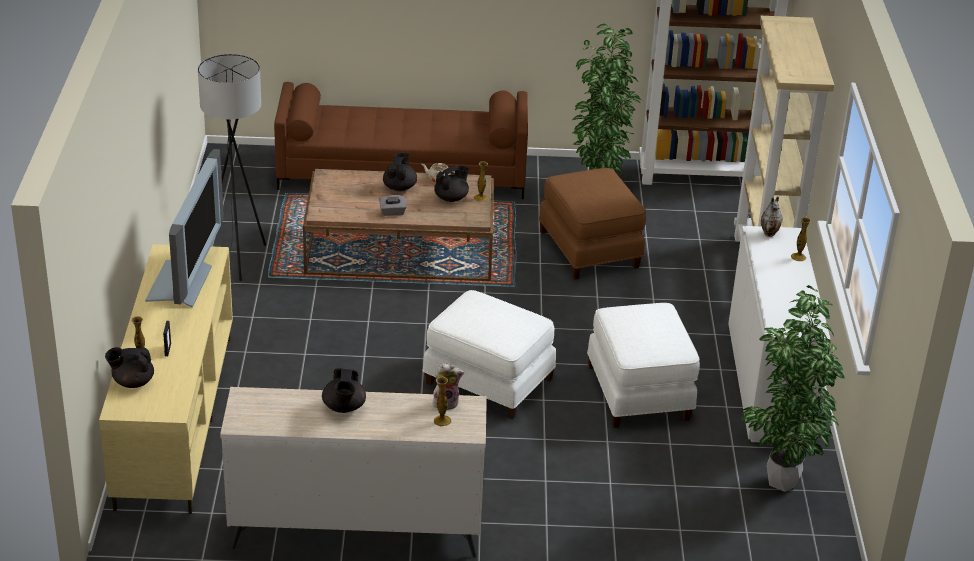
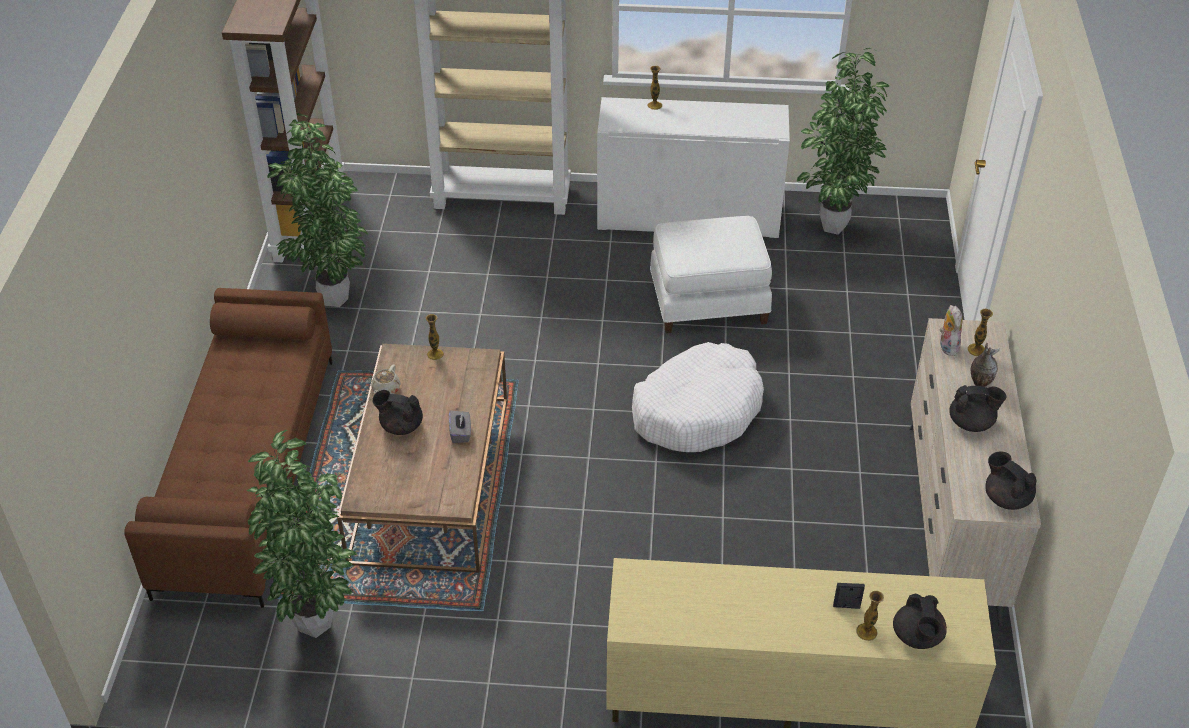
camera: 85 degrees left, 10 degrees up
television [145,149,224,308] -> none
grey floor lamp [198,54,266,288] -> none
white ottoman [423,290,556,419] -> white dog bed [632,342,764,452]
black teapot [434,166,469,202] -> black teapot moved to [985,451,1037,510]
brown ottoman [539,168,646,280] -> none
vase [761,196,783,237] -> vase moved to [971,343,1000,387]
none -> potted plant [246,430,357,638]

